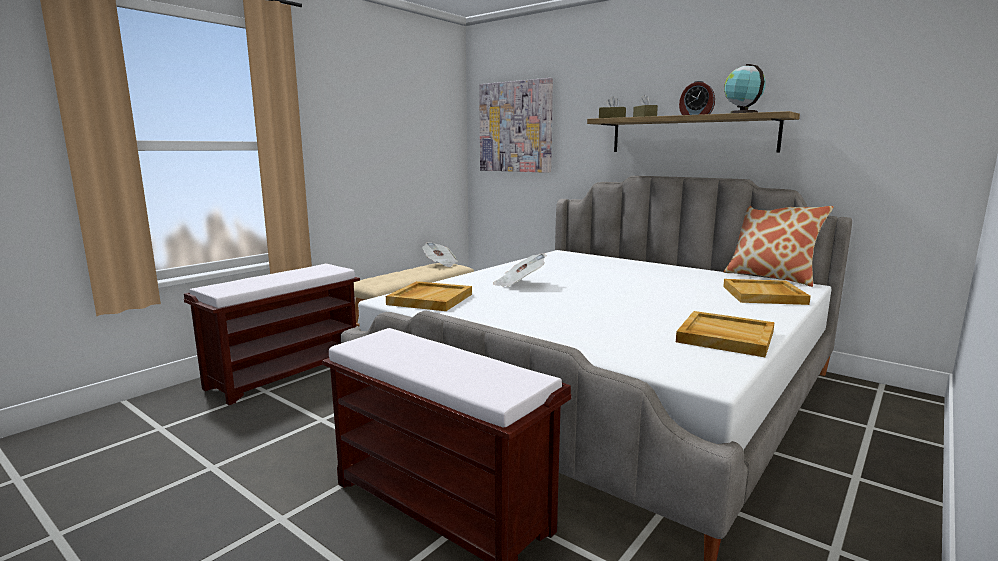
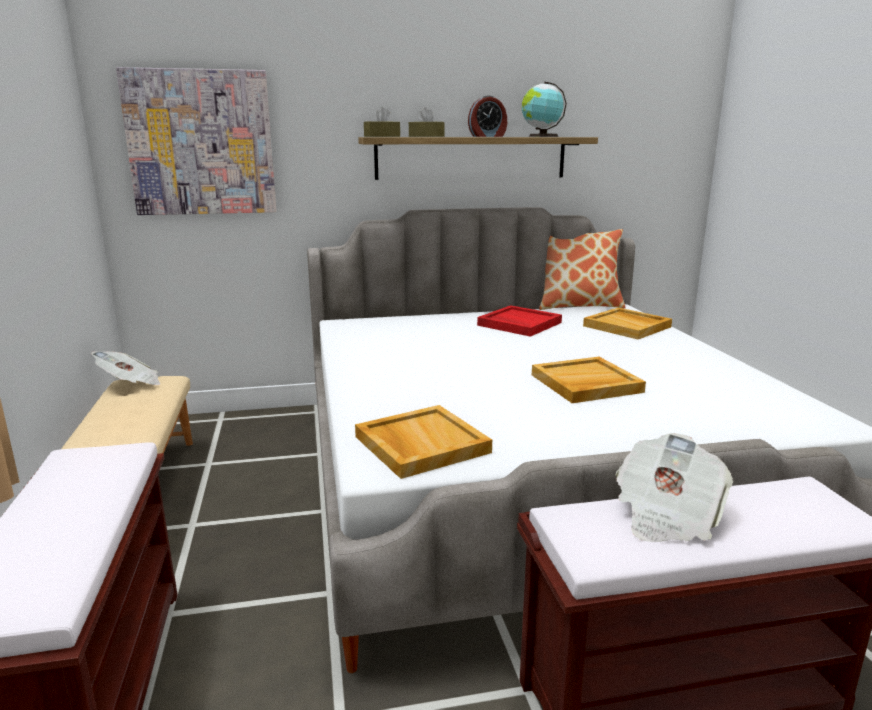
camera: 50 degrees left, 5 degrees up
newspaper [493,253,547,287] -> newspaper moved to [615,433,733,542]
beige tray [676,311,775,357] -> beige tray moved to [532,357,646,403]
none -> red tray [477,305,562,337]

